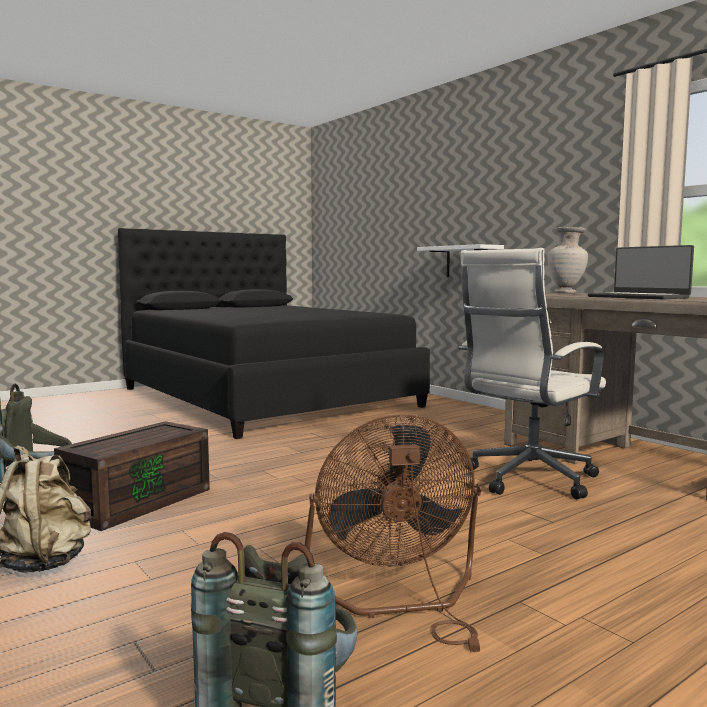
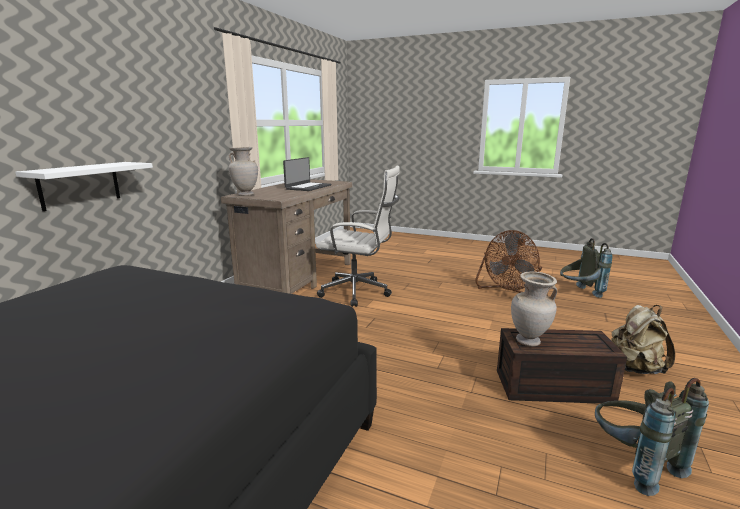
camera: 120 degrees left, 10 degrees up
none -> beige vase [511,271,557,346]

